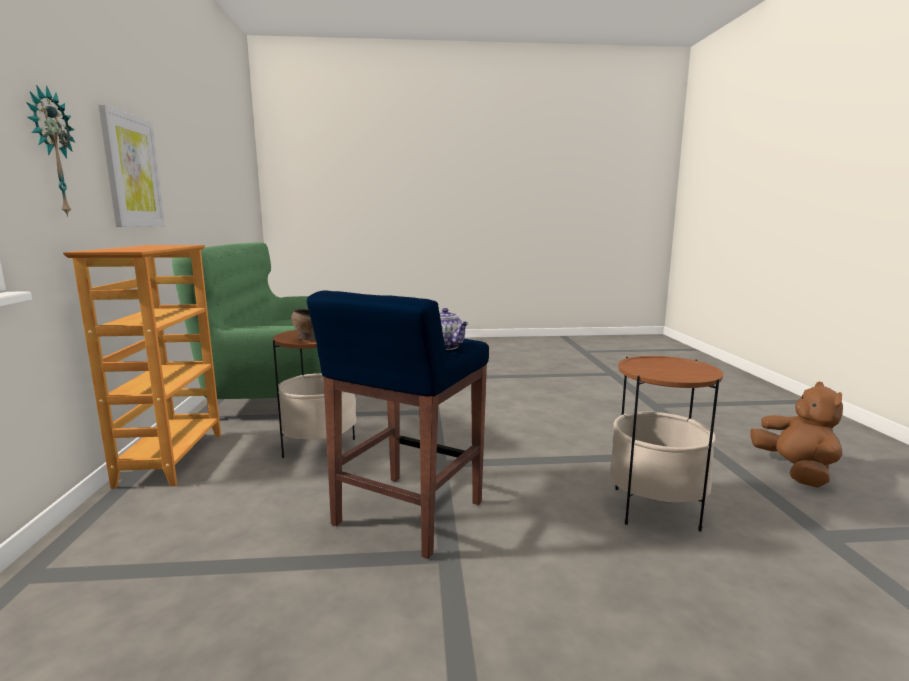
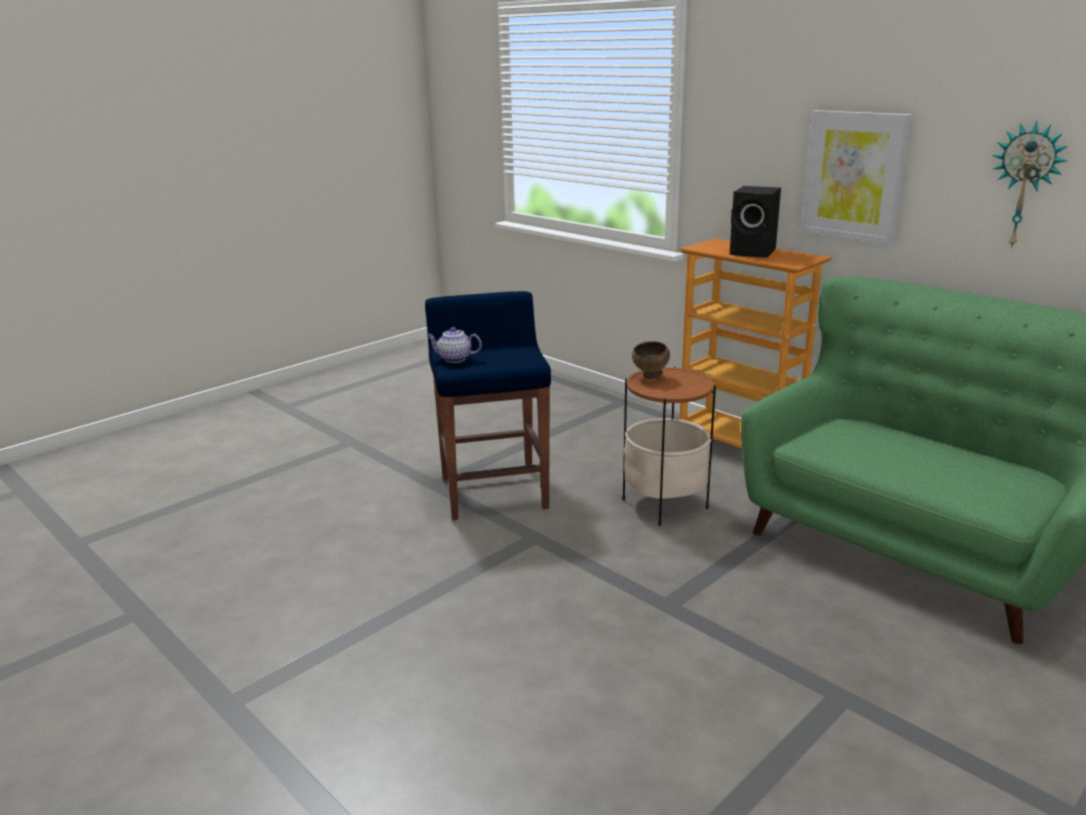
camera: 140 degrees right, 10 degrees up
wall clock [26,85,75,217] -> wall clock moved to [992,121,1068,249]
side table [610,356,723,532] -> none
brown plush toy [750,382,843,488] -> none
none -> black speaker [729,186,781,258]

